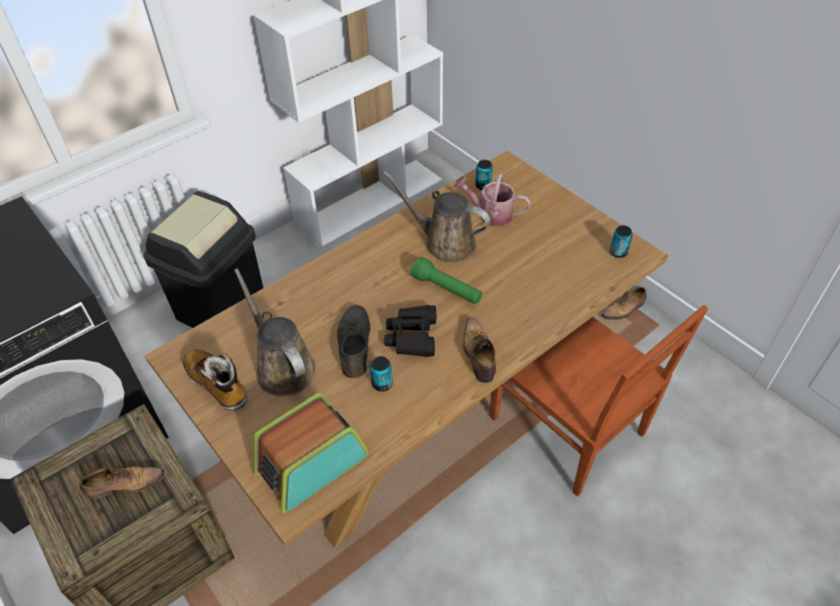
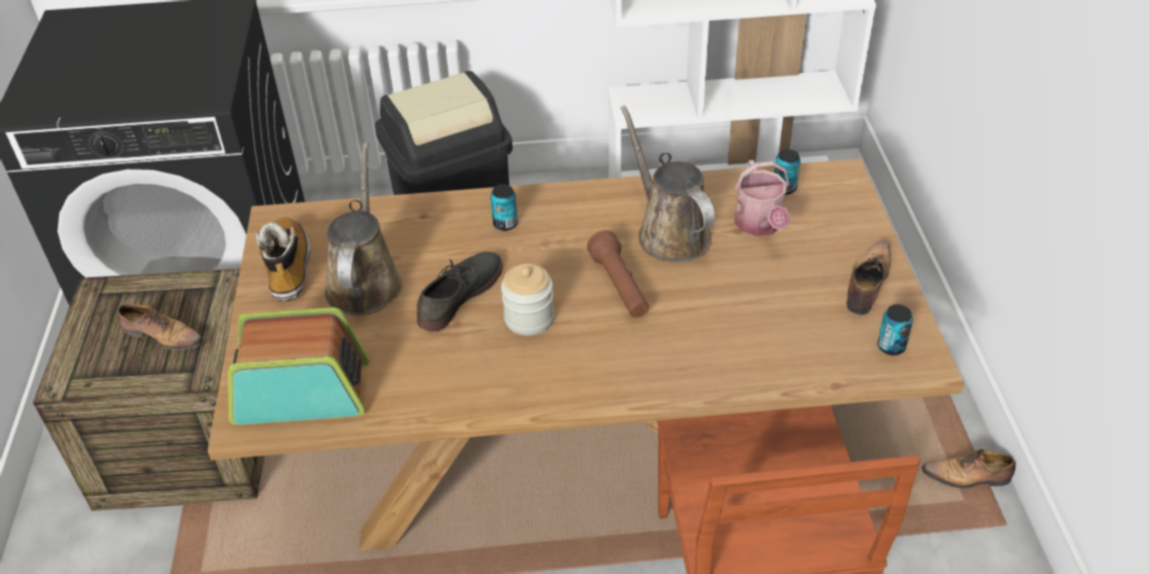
camera: 35 degrees right, 5 degrees down
can [370,356,393,392] -> can moved to [490,184,518,231]
black binoculars [384,305,436,357] -> jar [501,263,554,335]
green flashlight [411,257,482,304] -> brown flashlight [587,230,649,318]
watering can [454,174,531,226] -> watering can turned 150 degrees counterclockwise [734,160,791,236]
shoe [463,318,496,383] -> shoe moved to [847,241,891,315]

